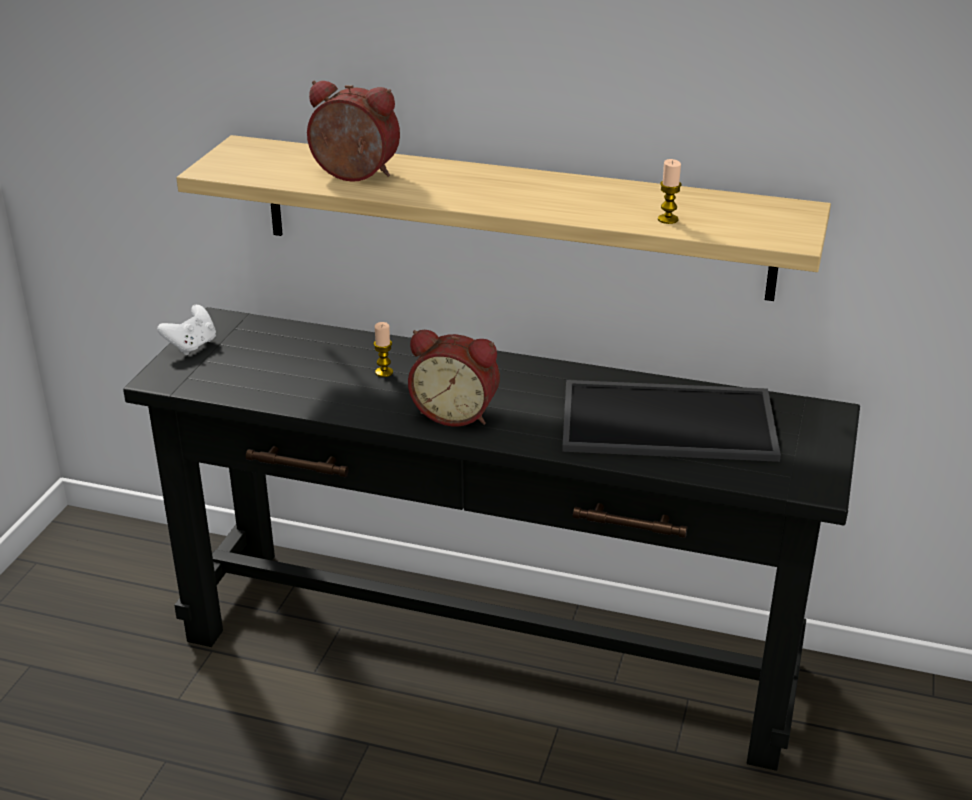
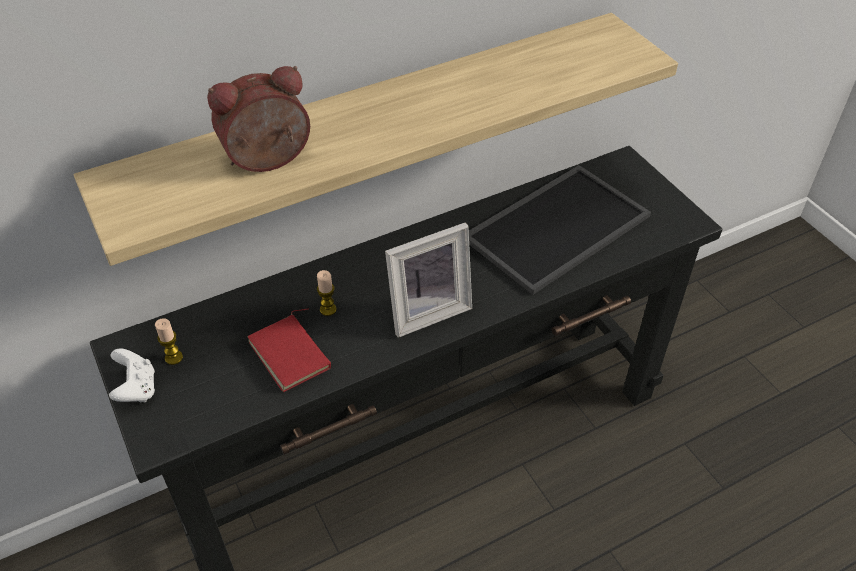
camera: 45 degrees left, 15 degrees up
alarm clock [408,330,500,426] -> picture frame [385,222,472,338]
candle [658,159,682,224] -> candle moved to [155,318,183,365]
none -> red book [247,308,331,392]

